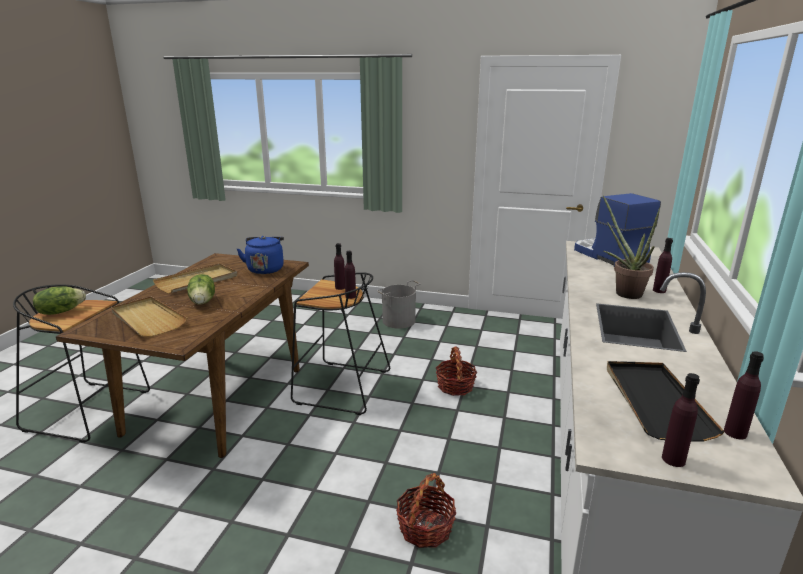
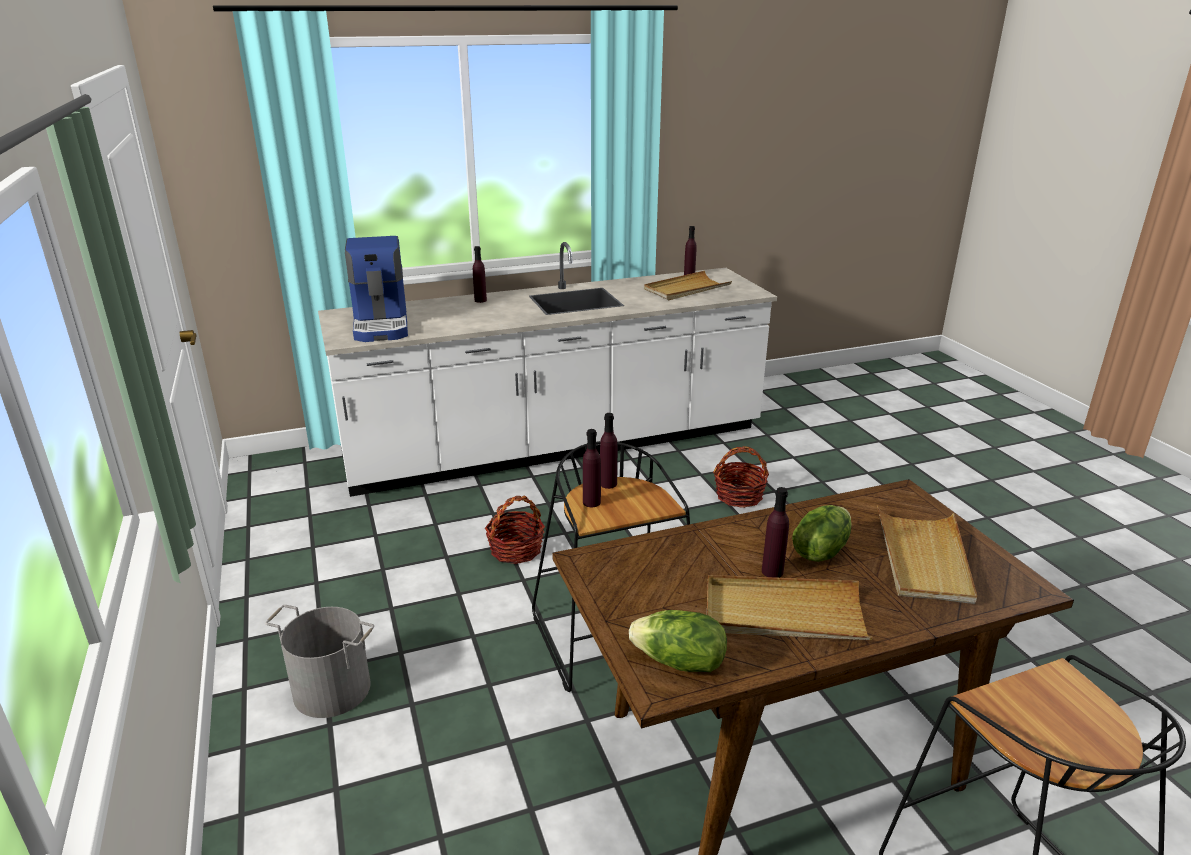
camera: 125 degrees left, 5 degrees up
lettuce [33,286,86,315] -> lettuce moved to [629,610,727,672]
blue kettle [237,236,284,274] -> none
coffee machine [574,193,661,266] -> coffee machine turned 45 degrees counterclockwise [345,236,408,342]
potted plant [603,196,660,299] -> none
black tray [607,361,725,441] -> beige tray [644,271,732,300]
purple bottle [662,373,700,467] -> purple bottle moved to [762,487,789,578]

